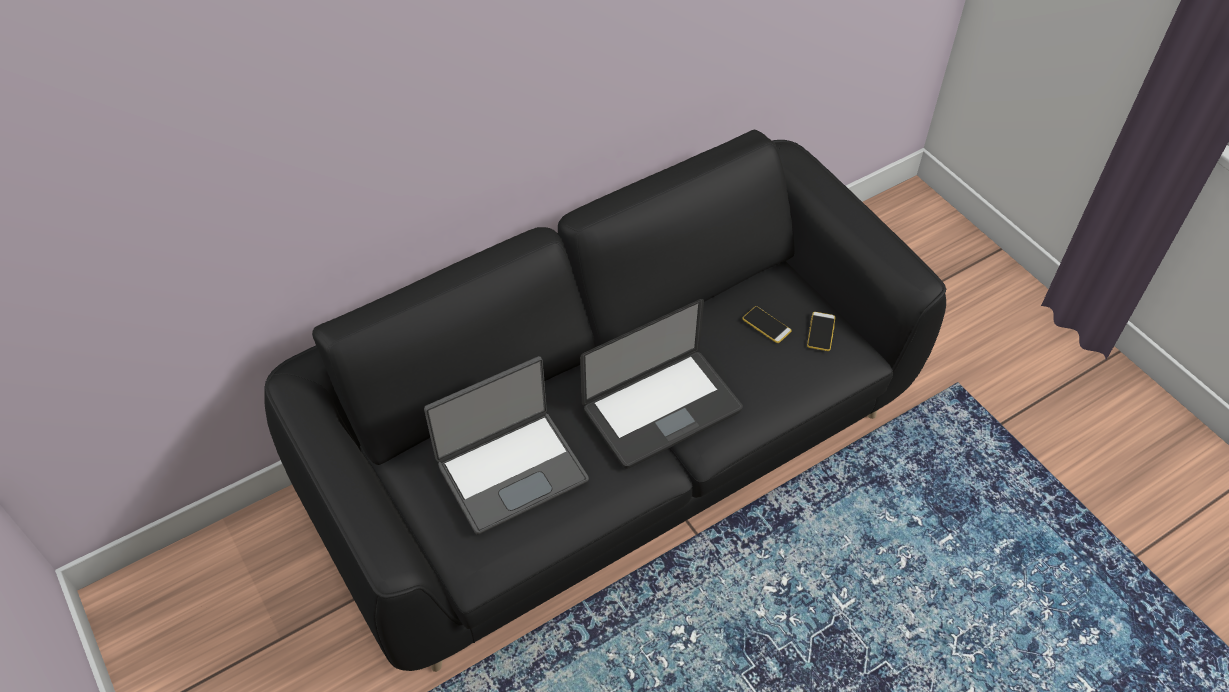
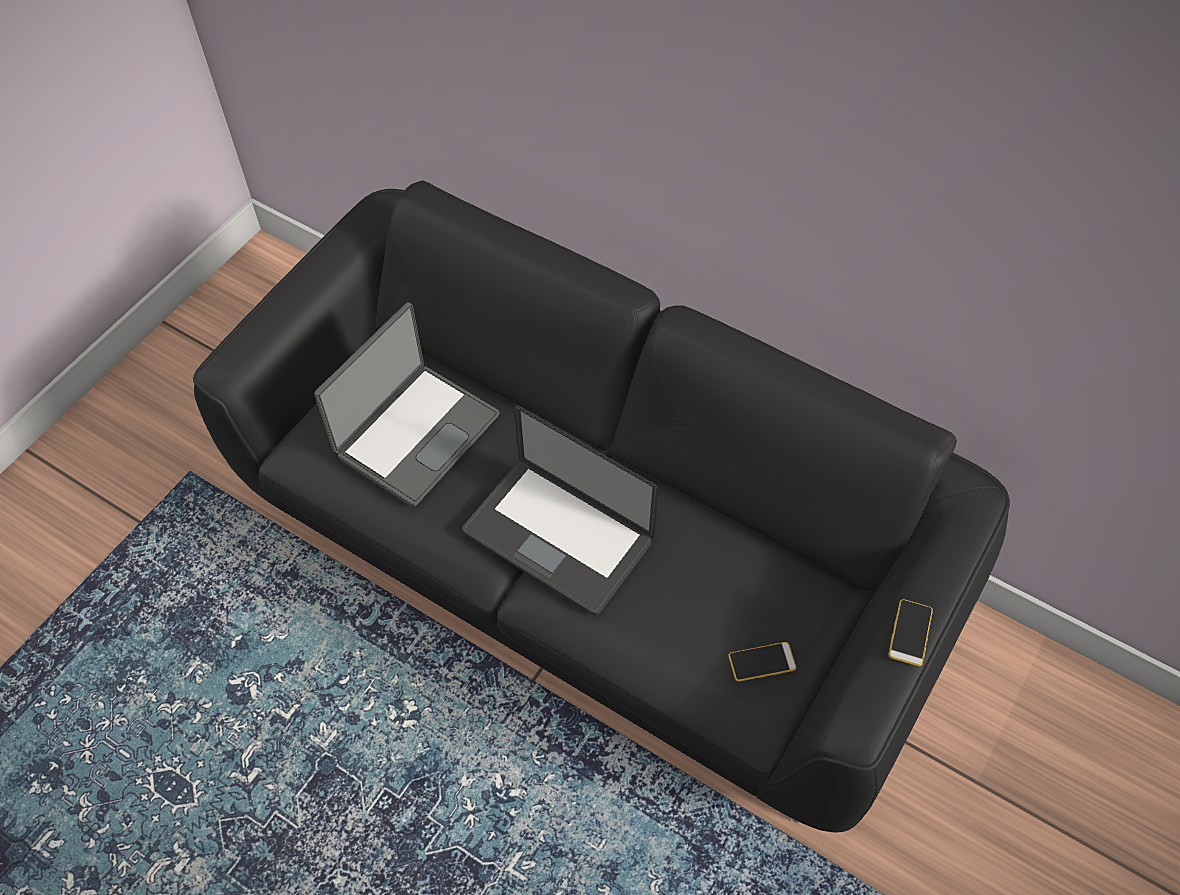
camera: 65 degrees right, 5 degrees up
laptop [424,356,589,534] -> laptop turned 90 degrees counterclockwise [314,302,500,507]
phone [742,306,791,343] -> phone moved to [888,599,933,667]

